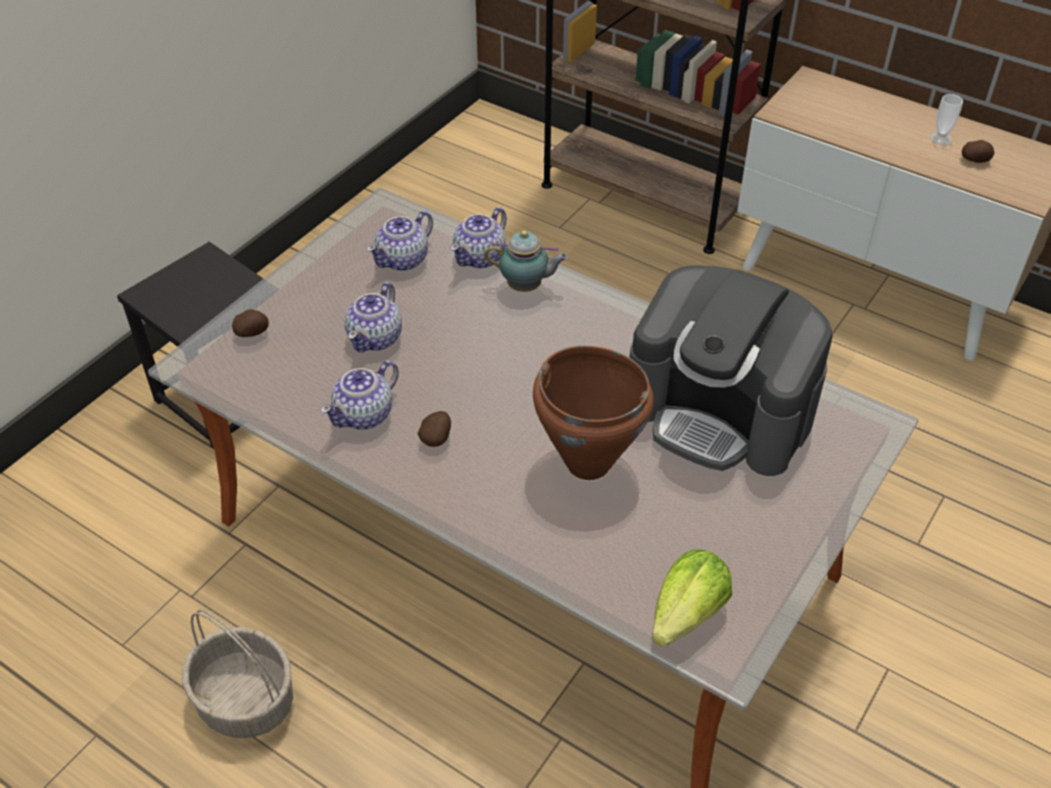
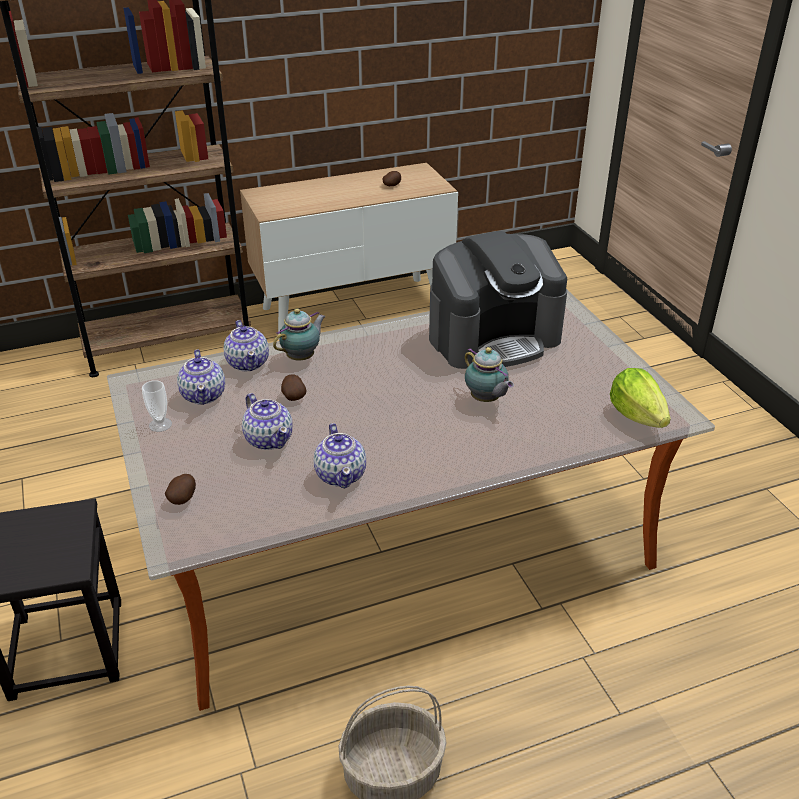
camera: 55 degrees left, 10 degrees down
potato [418,411,451,447] -> potato moved to [281,375,306,401]
brown cooking pot [533,346,654,480] -> teapot [465,347,514,402]
cup [930,94,963,145] -> cup moved to [142,380,172,432]

